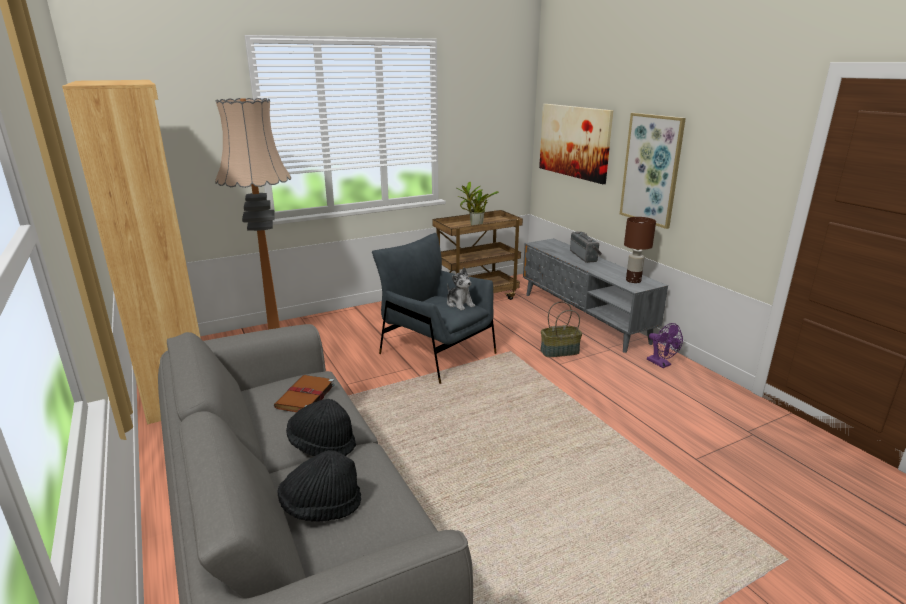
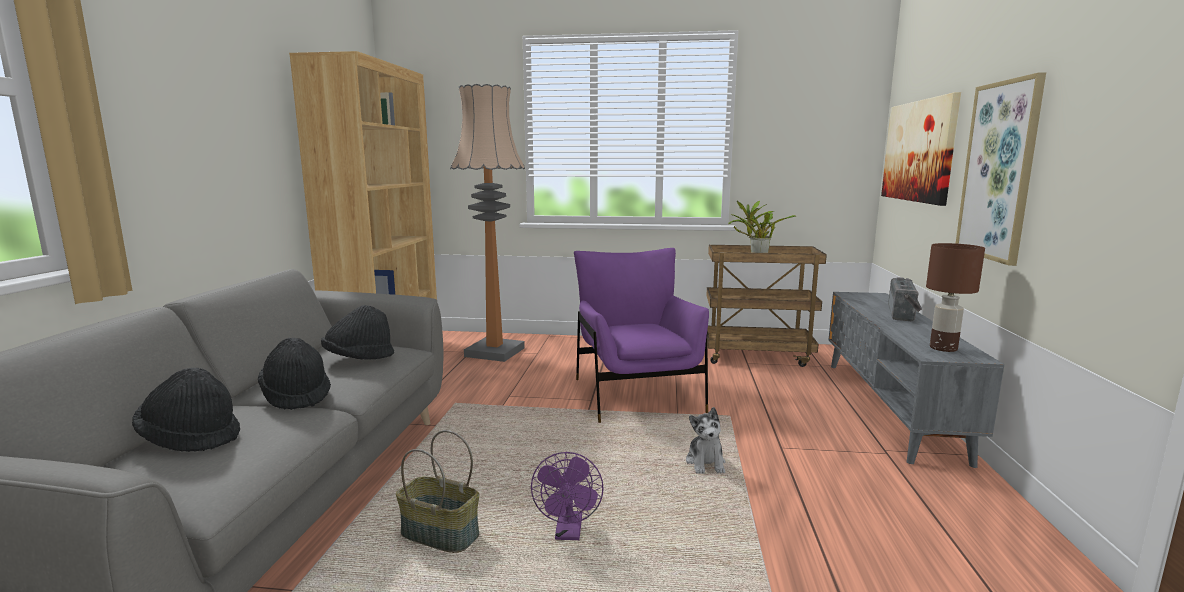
camera: 35 degrees right, 10 degrees down
brown book [274,375,335,412] -> black hat [321,305,394,360]
grey armchair [372,233,496,384] -> purple armchair [574,248,709,423]
plush toy [447,268,475,311] -> plush toy moved to [686,407,725,474]
basket [540,302,582,357] -> basket moved to [396,430,479,553]
purple fan [647,323,683,368] -> purple fan moved to [531,452,604,540]

